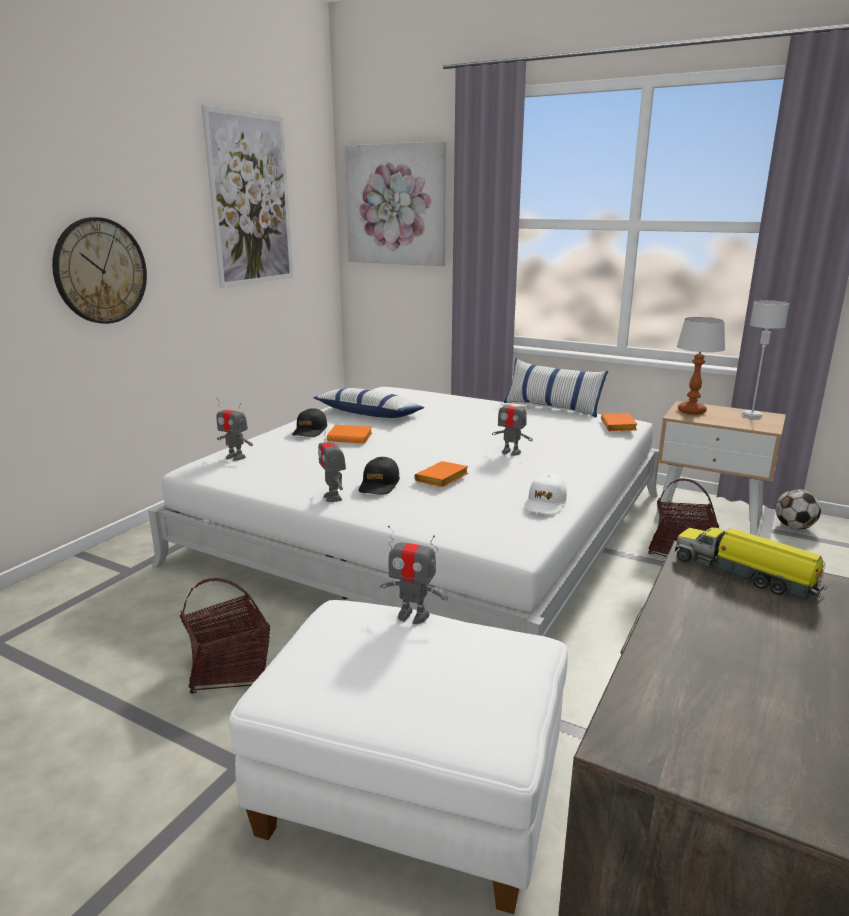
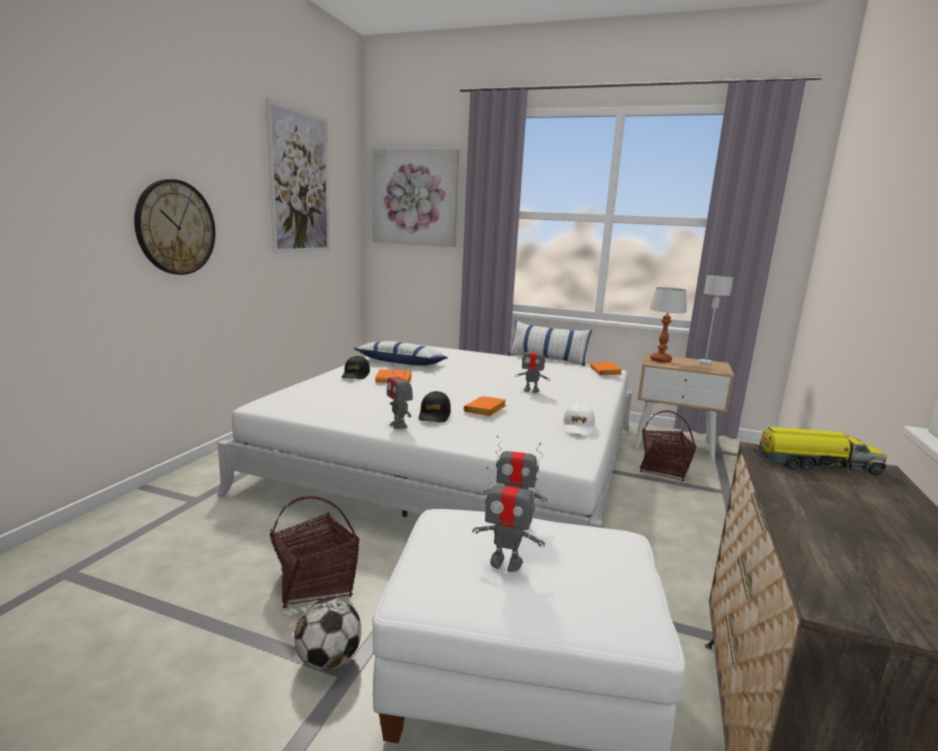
camera: 10 degrees left, 5 degrees down
toy robot [216,398,253,461] -> toy robot moved to [472,467,545,572]
toy truck [675,526,827,601] -> toy truck turned 150 degrees clockwise [754,427,887,475]
football [775,489,821,529] -> football moved to [294,598,361,671]

